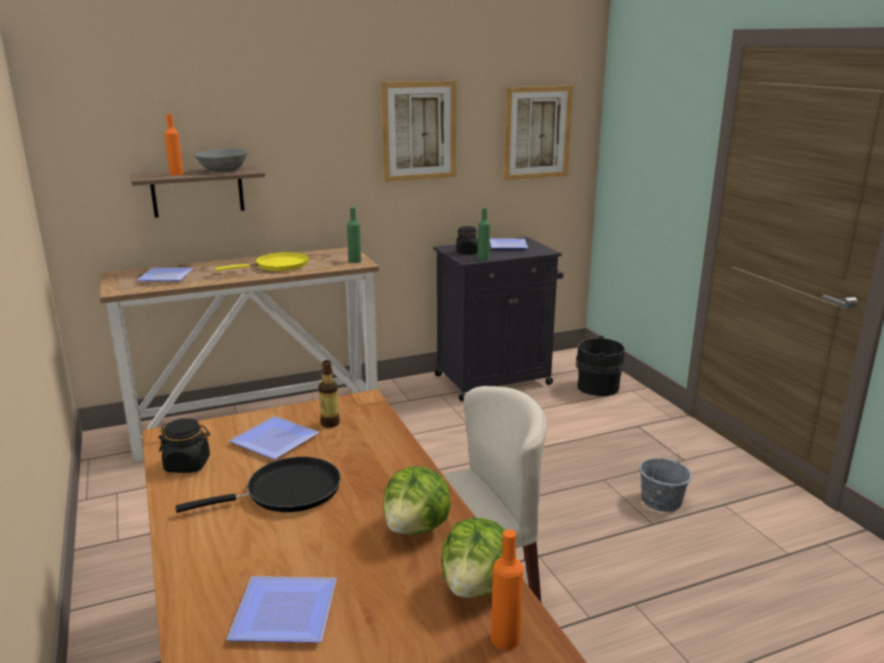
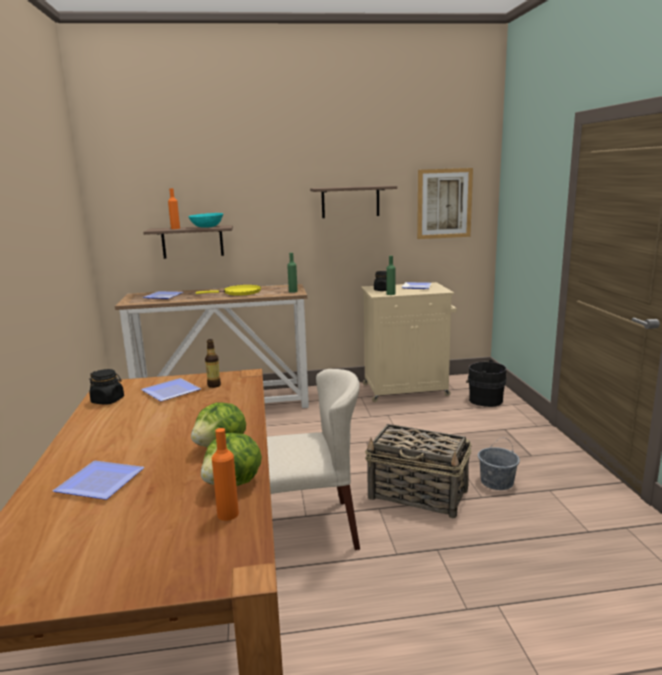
camera: 15 degrees right, 5 degrees down
black frying pan [175,457,341,513] -> none
grey bowl [195,149,247,172] -> turquoise bowl [188,213,223,228]
picture [381,81,457,182] -> shelf [310,185,397,218]
black cabinet [433,237,564,401] -> beige cabinet [361,282,457,402]
none -> basket [365,424,472,519]

